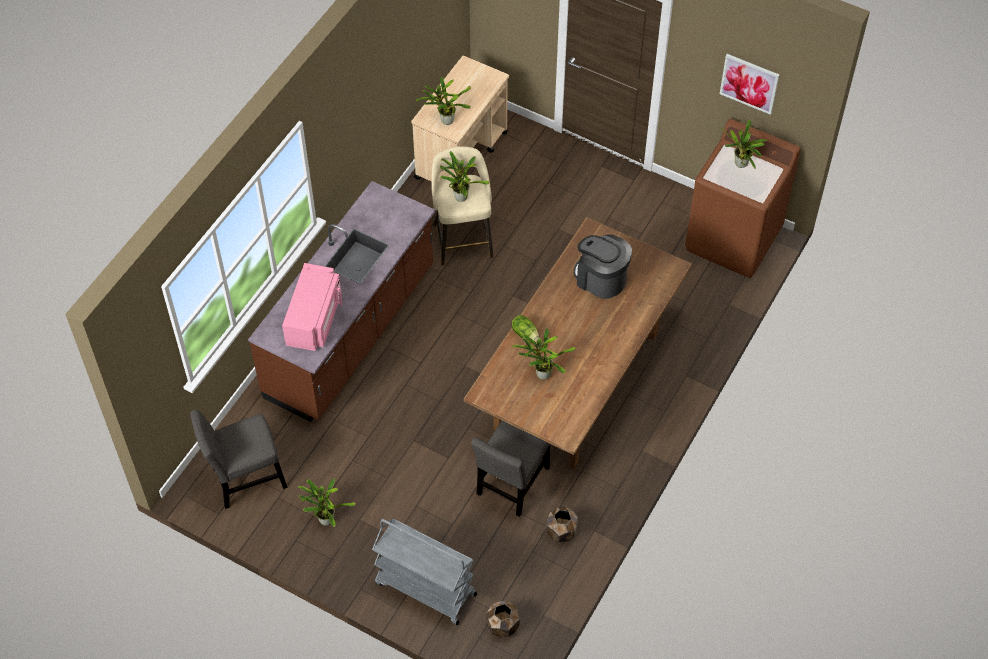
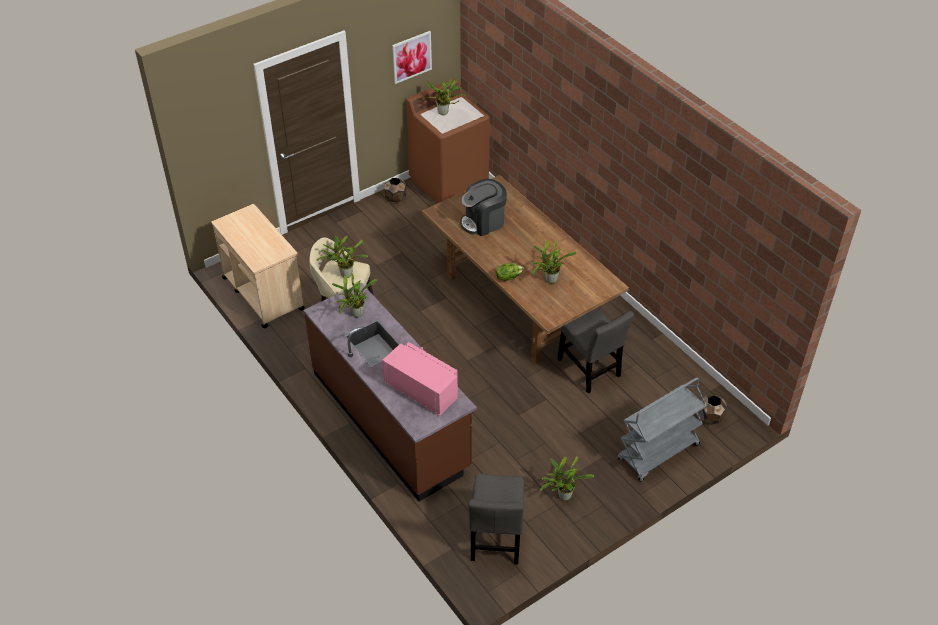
camera: 65 degrees left, 10 degrees down
potted plant [415,77,471,125] -> potted plant moved to [332,273,377,317]
brown planter [547,507,578,542] -> brown planter moved to [384,178,406,202]

